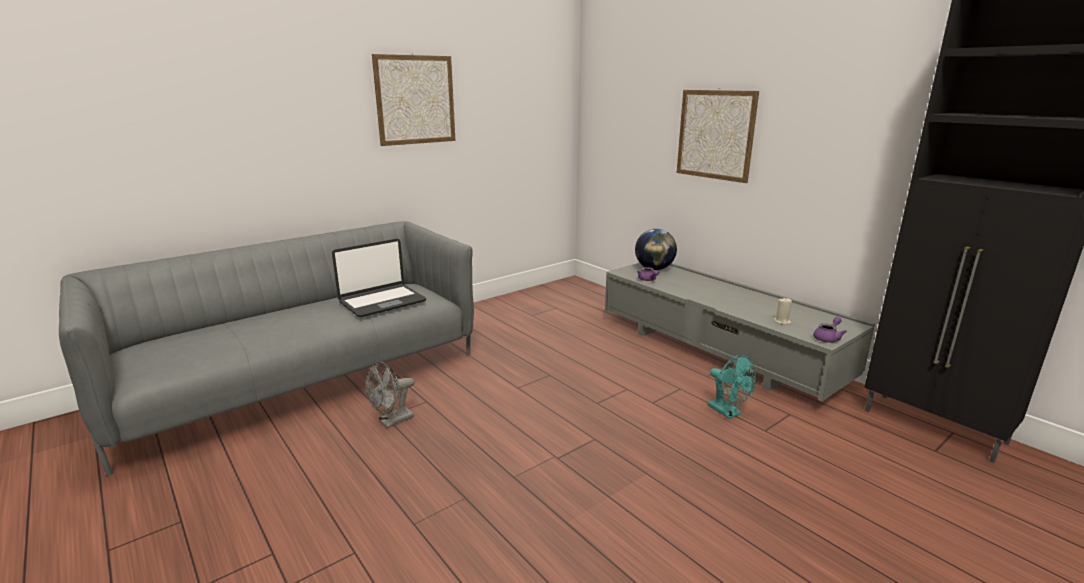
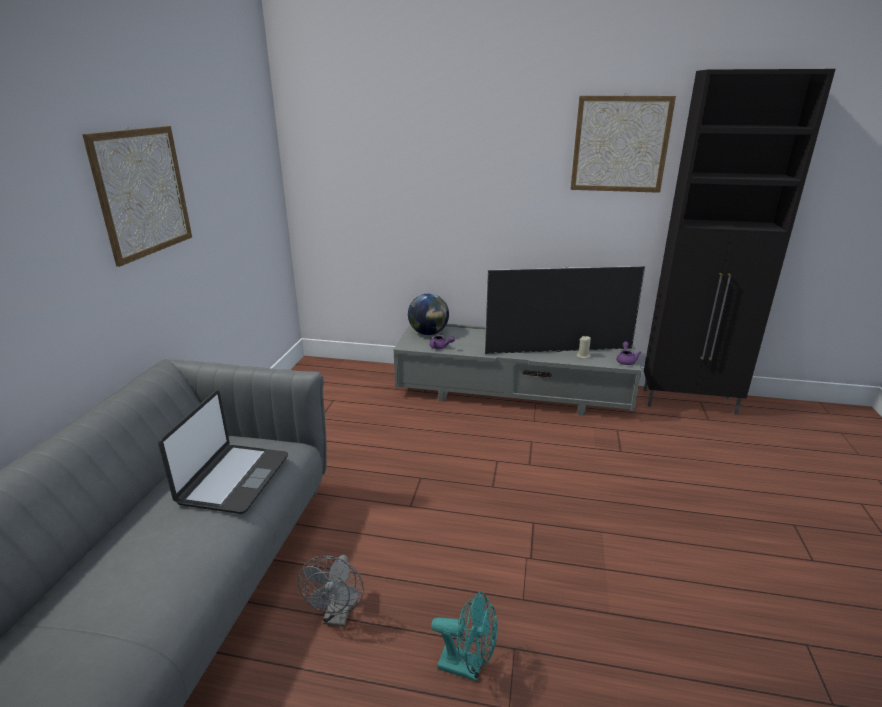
camera: 40 degrees left, 5 degrees up
picture [677,89,759,183] -> picture moved to [570,93,676,193]
turquoise fan [707,355,757,419] -> turquoise fan moved to [431,591,497,682]
none -> television [484,266,645,354]

